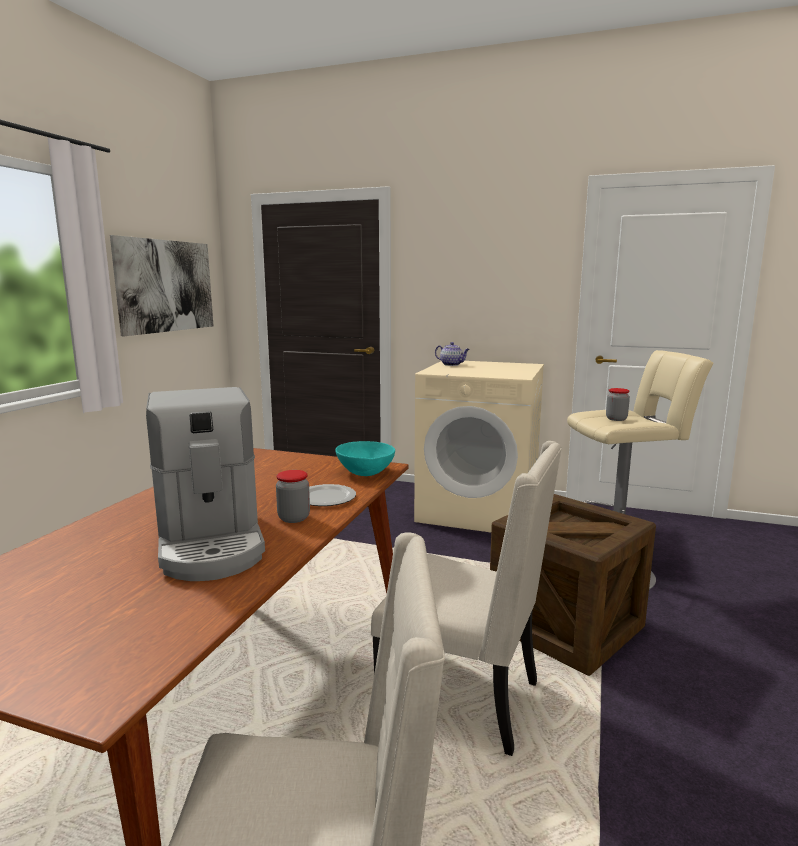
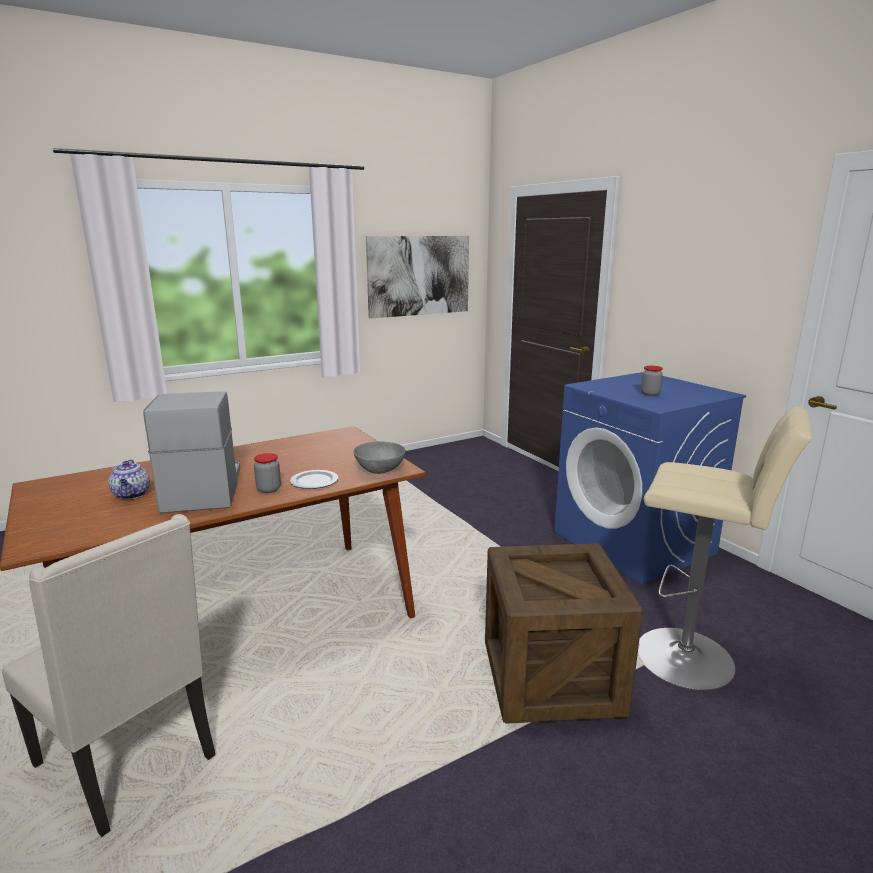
camera: 40 degrees right, 5 degrees up
coffee machine [146,387,265,581] -> coffee machine turned 150 degrees clockwise [143,391,240,513]
turquoise bowl [335,441,395,476] -> grey bowl [354,441,406,474]
beige chair [371,441,562,756] -> none
beige washing machine [414,361,544,532] -> blue washing machine [554,372,746,585]
teapot [435,342,470,366] -> teapot moved to [108,459,150,499]
jar [606,388,630,421] -> jar moved to [641,366,663,396]

